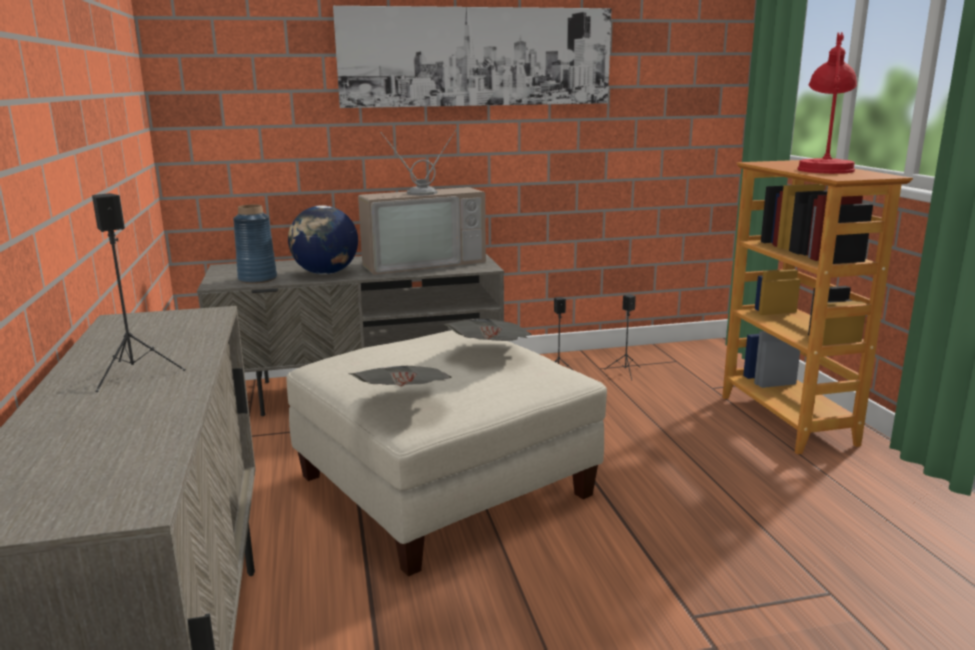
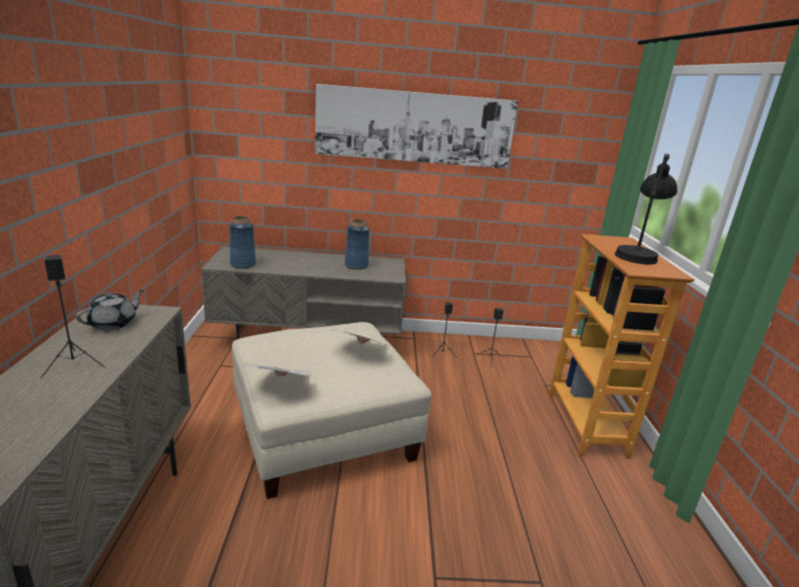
camera: 10 degrees right, 5 degrees up
globe [288,205,358,275] -> none
television [358,130,486,275] -> blue vase [345,219,369,270]
red table lamp [797,32,857,174] -> black table lamp [615,153,677,264]
none -> grey teapot [76,290,144,330]

